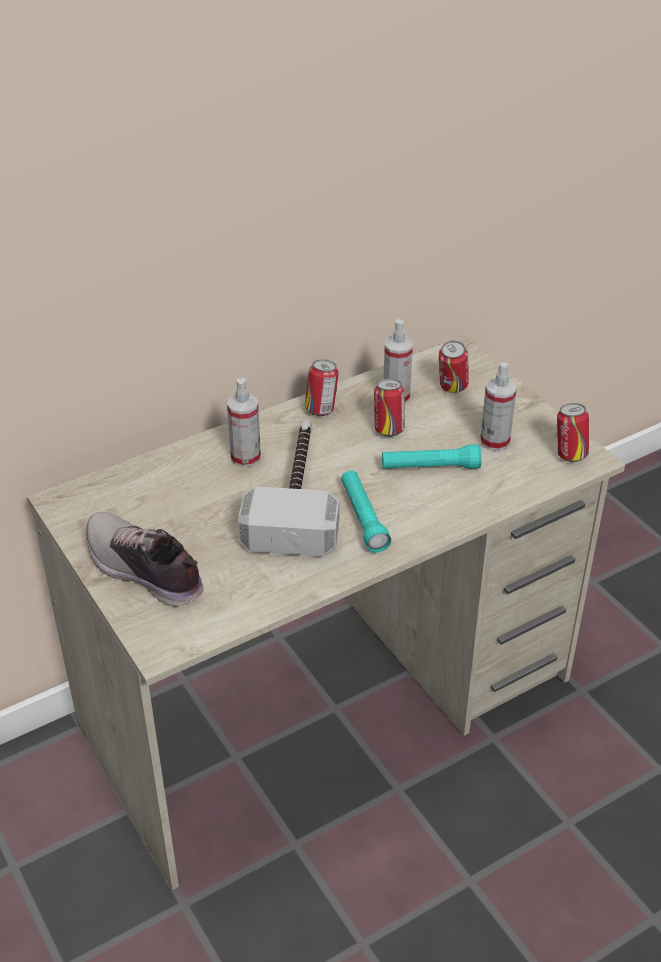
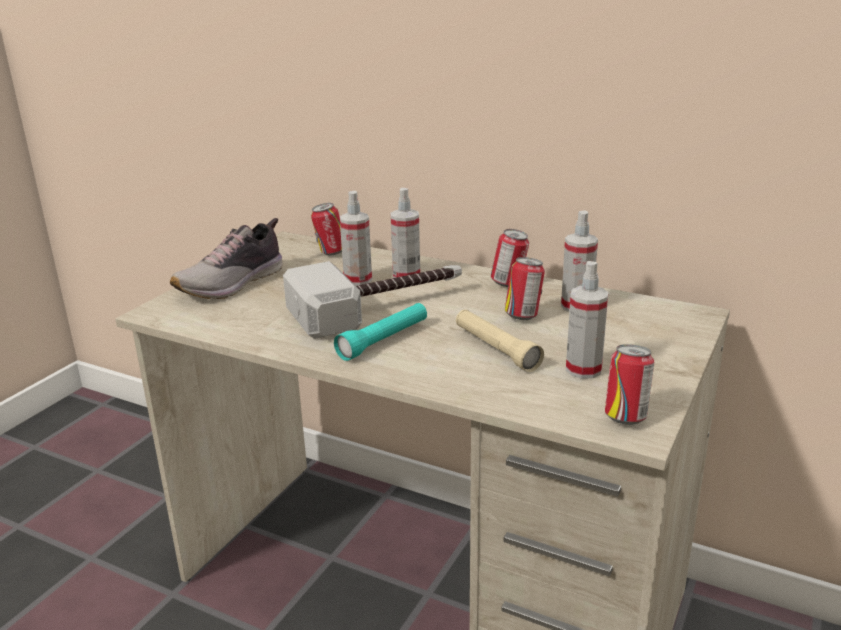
camera: 60 degrees right, 15 degrees down
shoe [86,512,204,607] -> shoe turned 150 degrees counterclockwise [170,218,283,299]
turquoise flashlight [382,444,482,469] -> beige flashlight [456,309,544,372]
can [439,341,469,393] -> can moved to [311,203,342,255]
none -> spray bottle [340,191,372,286]

